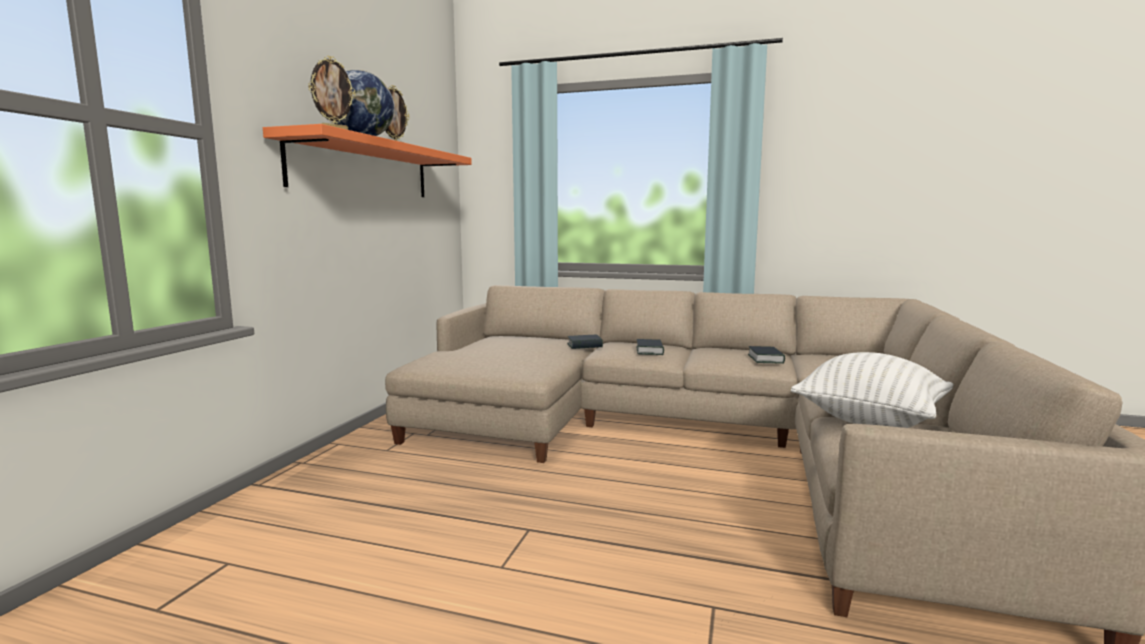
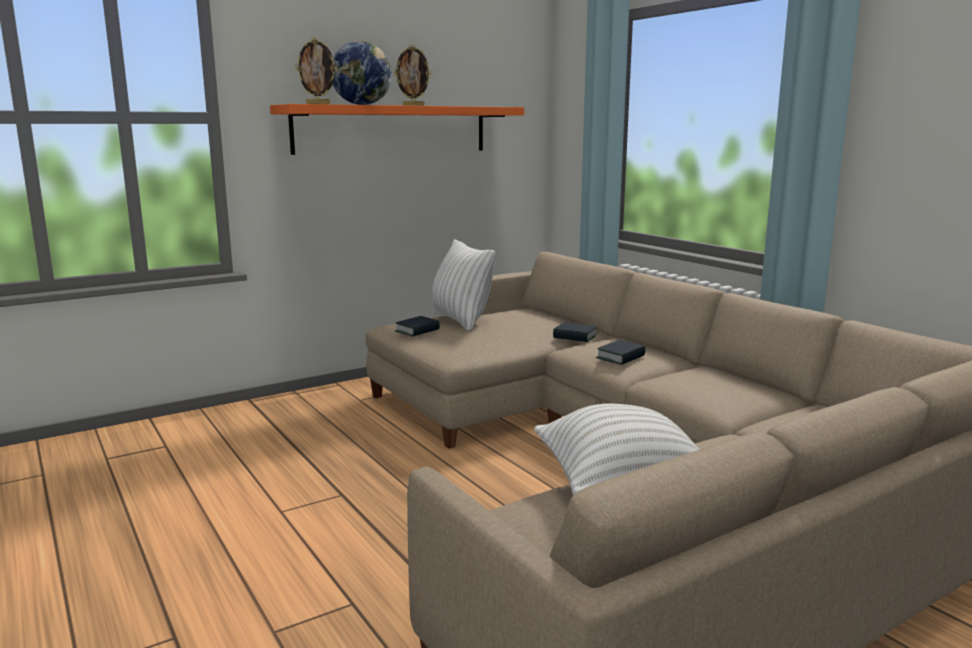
camera: 40 degrees right, 5 degrees up
book [748,346,785,364] -> book moved to [395,316,440,336]
none -> white pillow [432,239,495,331]

